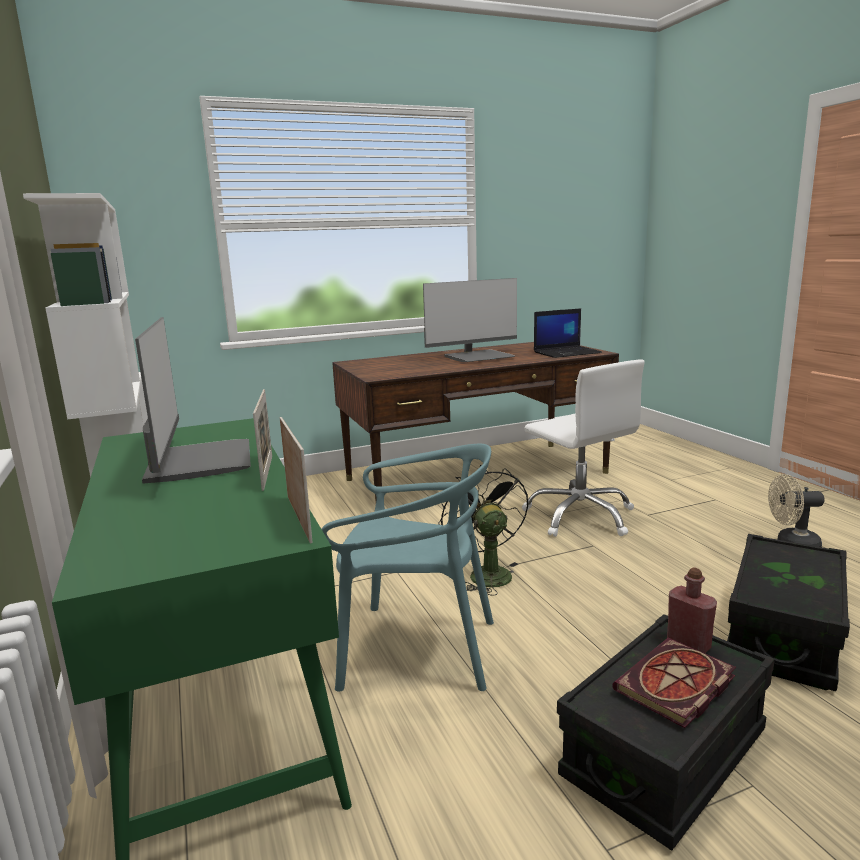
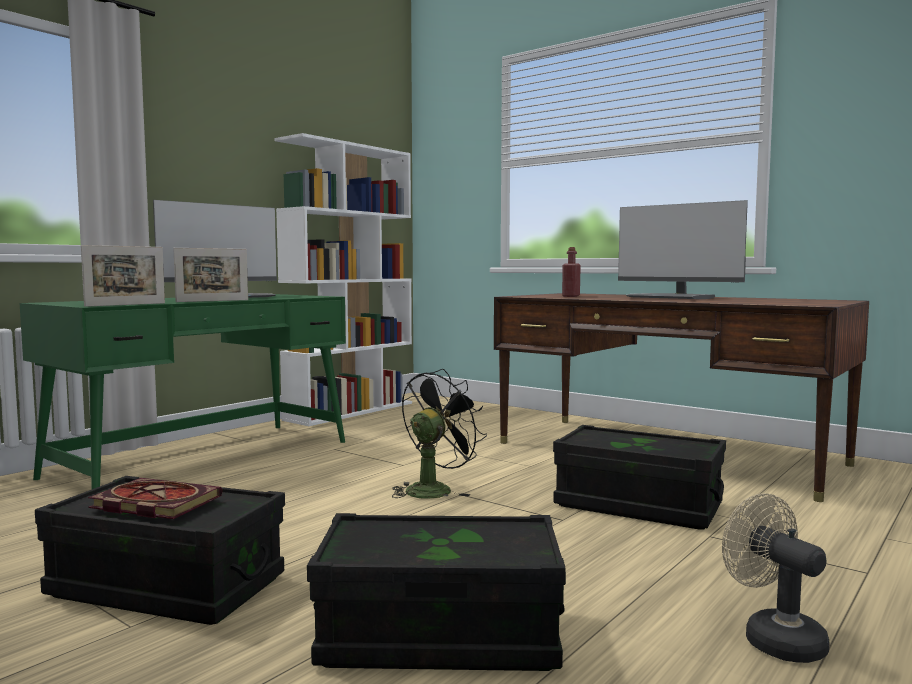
camera: 60 degrees right, 10 degrees down
turquoise chair [321,444,494,692] -> none
white office chair [522,360,645,537] -> black storage box [553,425,726,530]
laptop [534,308,602,358] -> none
red bottle [667,567,717,653] -> red bottle moved to [562,247,581,297]

